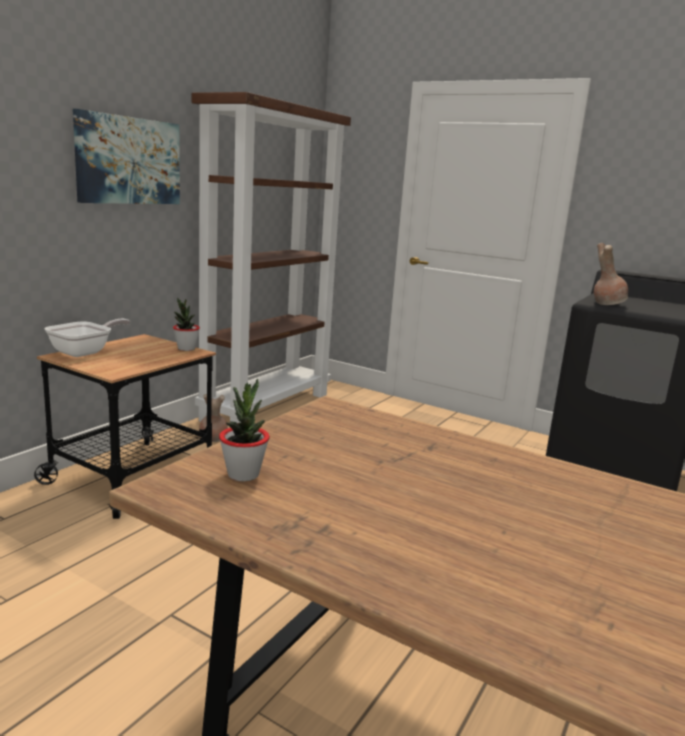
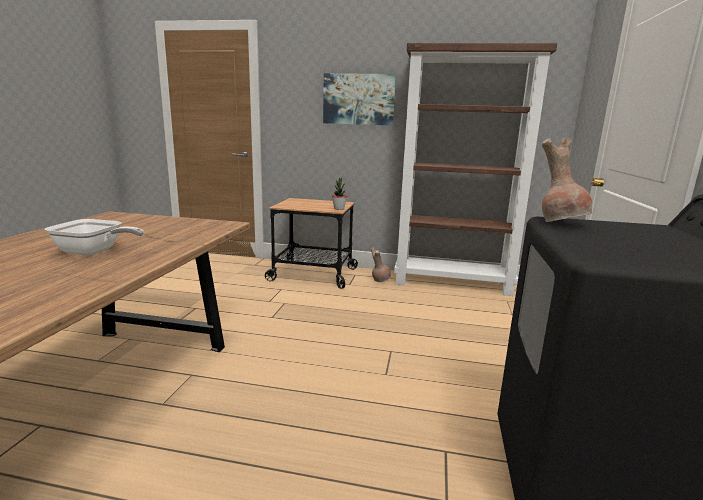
camera: 70 degrees right, 0 degrees up
frying pan [44,319,130,357] -> frying pan moved to [45,219,144,256]
potted plant [219,378,270,481] -> none

